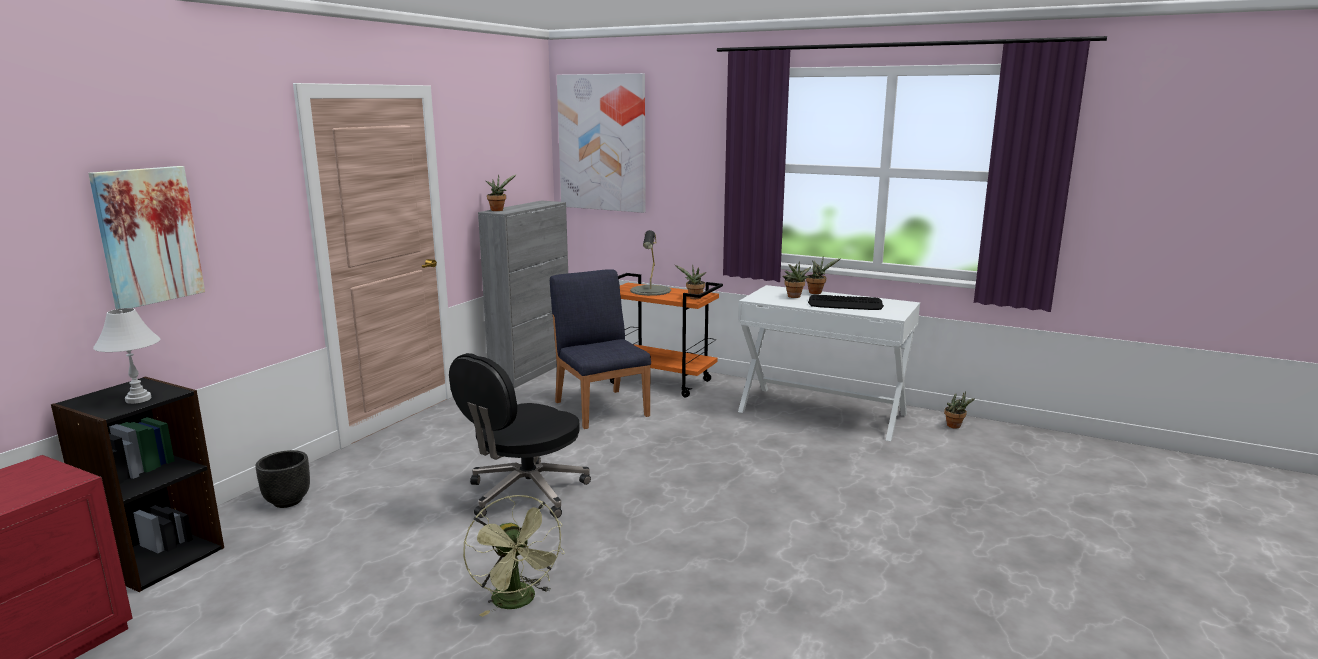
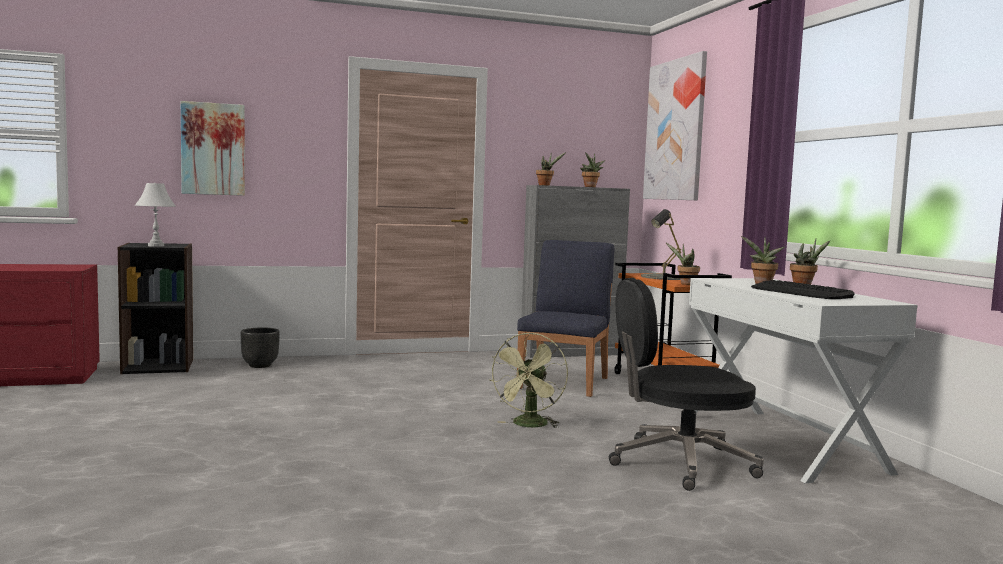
camera: 45 degrees right, 10 degrees down
black office chair [449,353,591,518] -> black office chair moved to [609,278,764,491]
green fan [463,495,565,617] -> green fan moved to [489,332,568,428]
potted plant [944,391,975,429] -> potted plant moved to [580,152,605,187]

